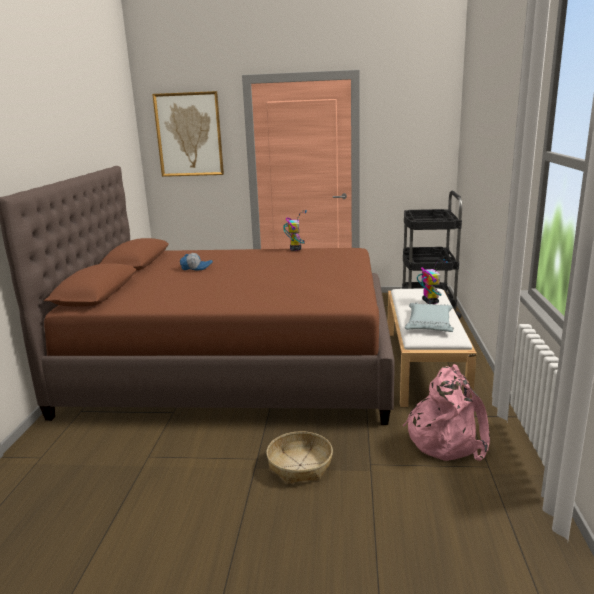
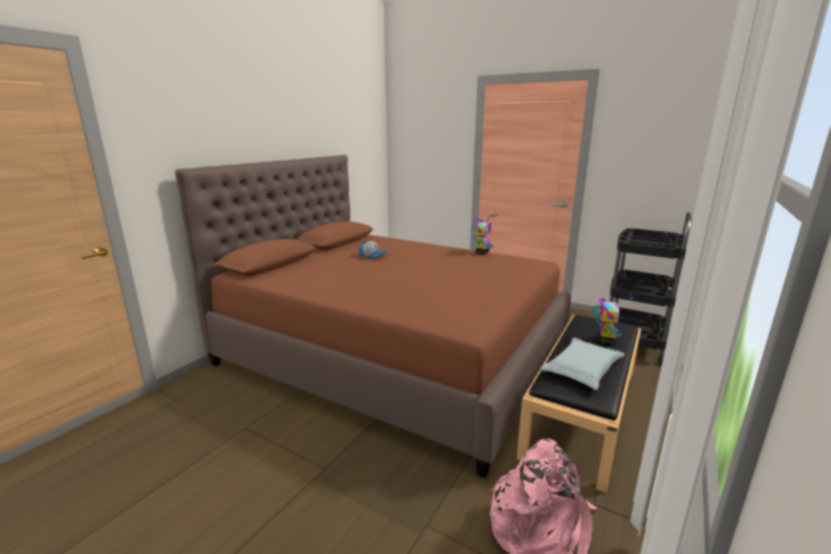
camera: 25 degrees right, 0 degrees up
picture [152,91,224,177] -> none
basket [266,431,333,484] -> none
white bench [388,289,477,407] -> black bench [517,315,641,493]

